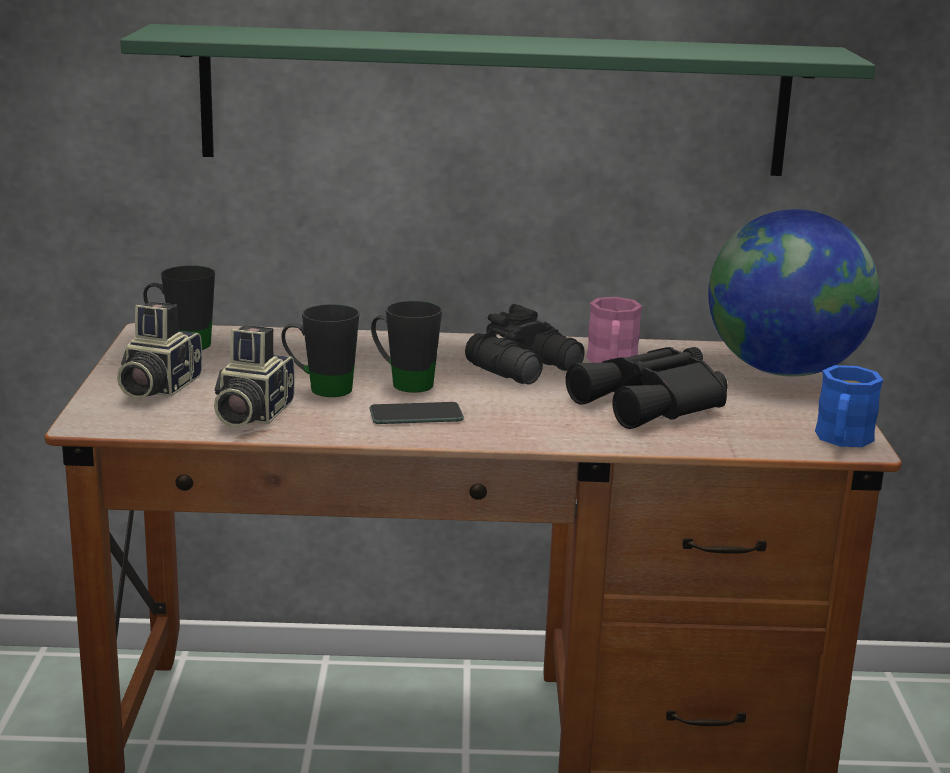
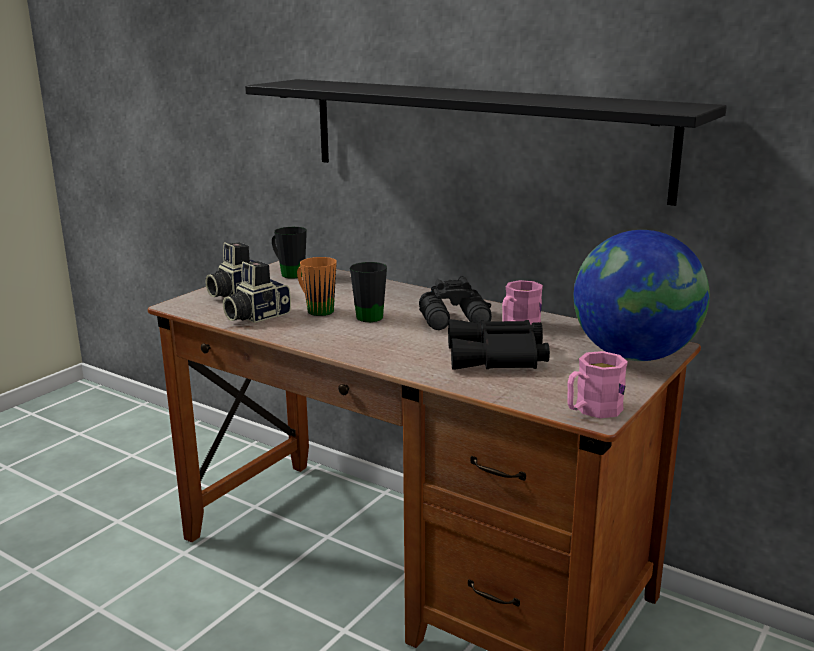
camera: 35 degrees right, 0 degrees up
green shelf [120,24,876,176] -> black shelf [245,79,727,206]
black mug [282,304,360,397] -> orange mug [297,257,337,316]
phone [370,402,464,424] -> none
blue mug [815,365,883,447] -> pink mug [567,351,628,418]

